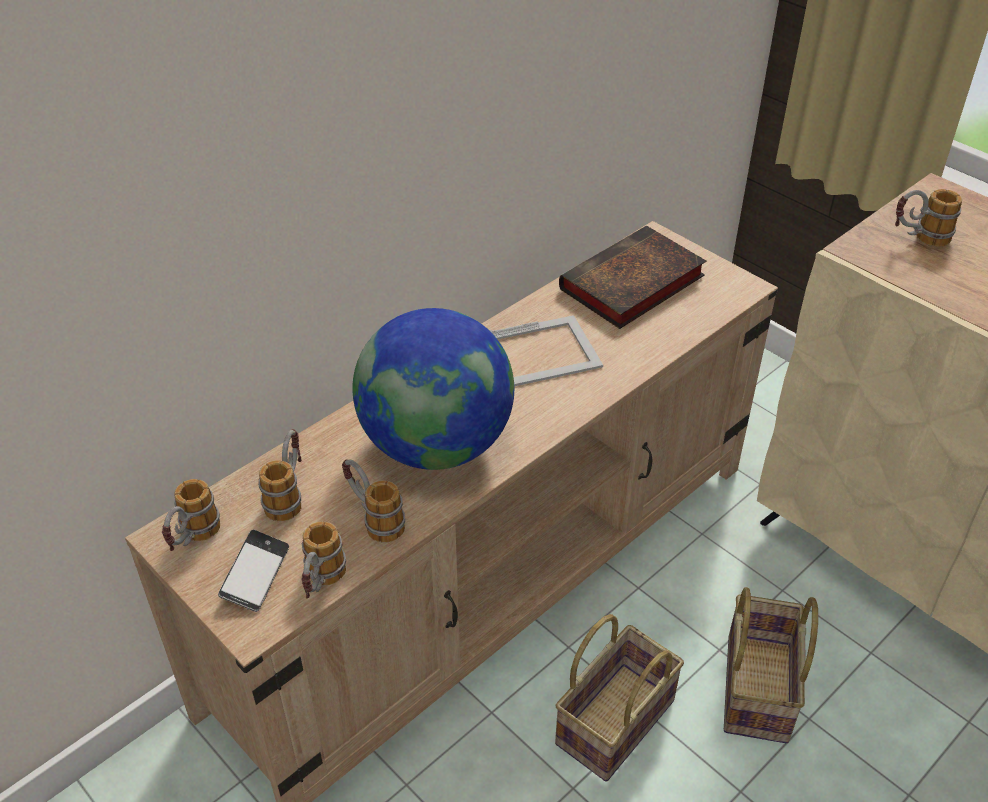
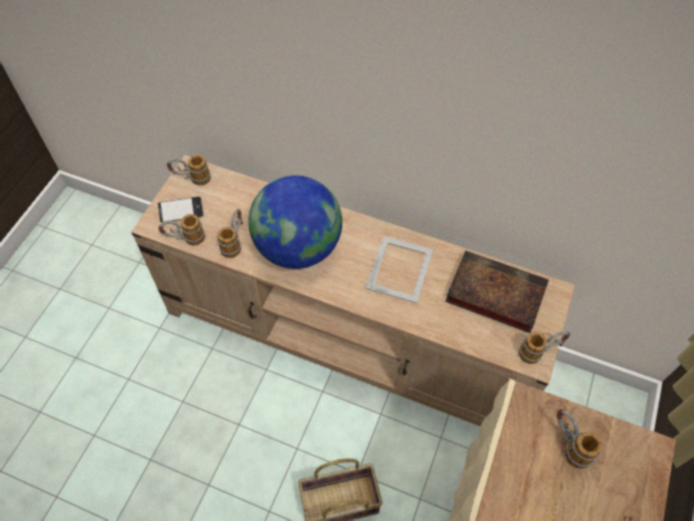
camera: 65 degrees right, 15 degrees up
mug [258,429,302,521] -> mug moved to [519,331,570,364]
picture frame [489,315,603,386] -> picture frame turned 120 degrees counterclockwise [365,236,433,303]
basket [555,614,684,782] -> none

